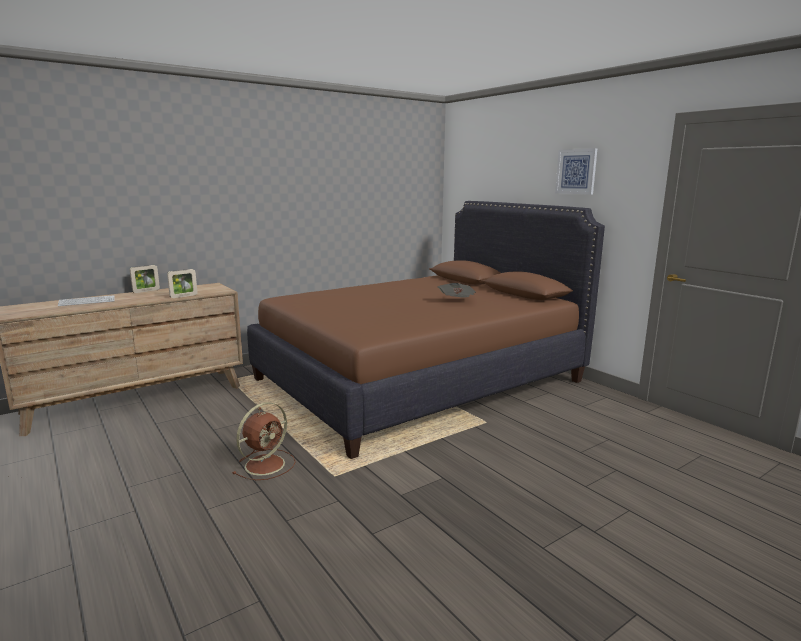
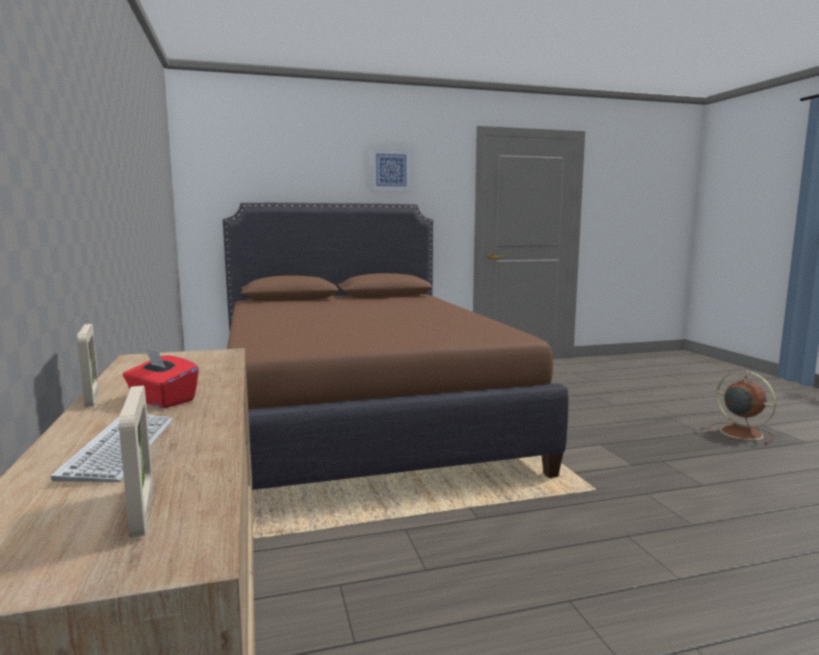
camera: 70 degrees left, 5 degrees down
picture frame [167,269,197,298] -> picture frame moved to [119,386,153,538]
brown fan [232,402,296,480] -> brown fan moved to [708,371,776,445]
newspaper [438,283,476,298] -> none
none -> red tissue box [123,348,199,408]

